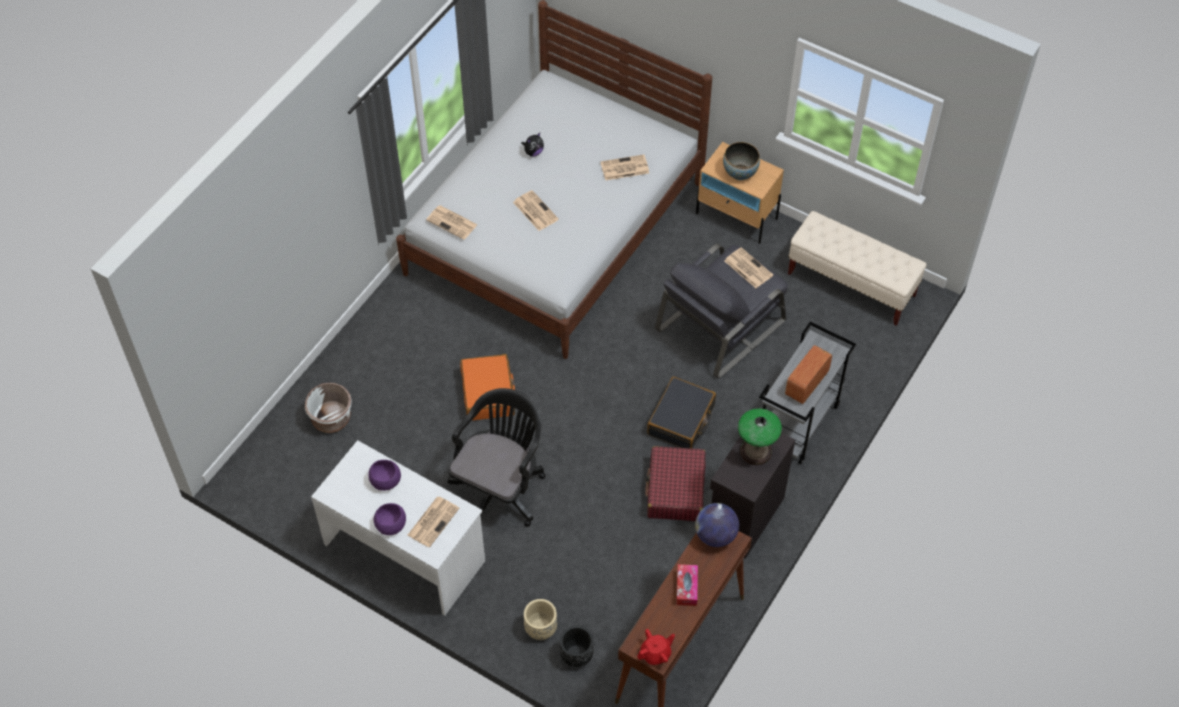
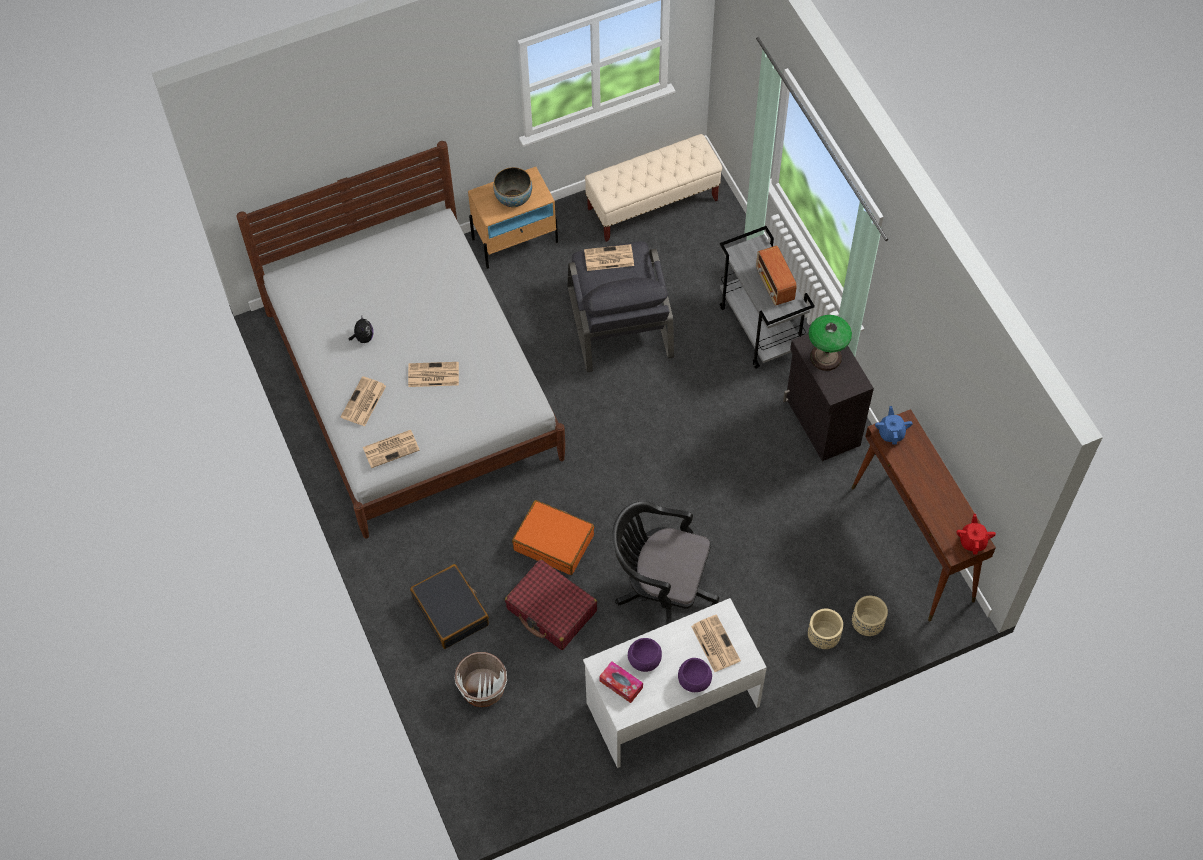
camera: 55 degrees left, 5 degrees up
black office chair [447,388,546,527] -> black office chair turned 45 degrees counterclockwise [612,501,719,625]
black planter [560,626,593,667] -> beige planter [852,596,888,636]
newspaper [601,155,649,180] -> newspaper moved to [341,376,386,426]
red suitcase [645,446,706,521] -> red suitcase moved to [505,559,597,650]
black suitcase [647,377,716,449] -> black suitcase moved to [410,564,489,649]
tissue box [676,564,698,606] -> tissue box moved to [599,661,643,703]
globe [695,503,739,547] -> blue teapot [875,406,913,445]

